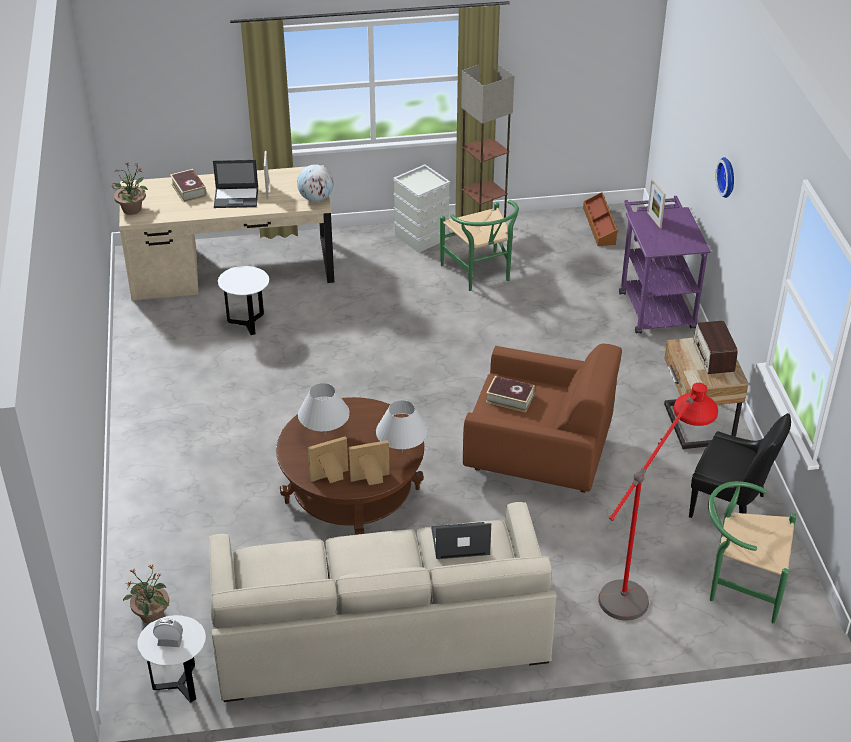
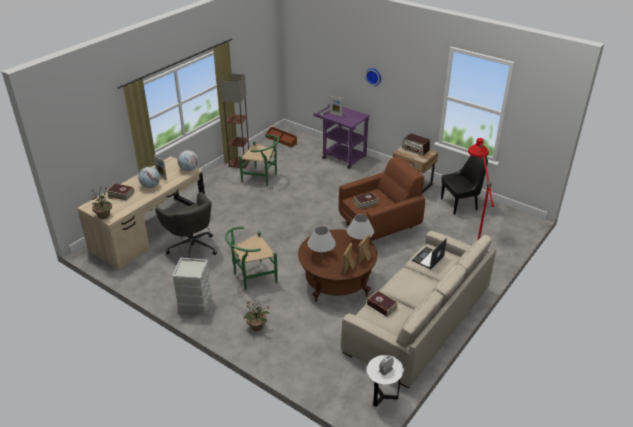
camera: 45 degrees left, 5 degrees down
potted plant [123,565,169,624] -> potted plant moved to [244,301,270,331]
laptop [213,160,258,208] -> globe [138,167,160,188]
white side table [218,266,269,335] -> grey office chair [155,192,217,258]
grey storage box [393,164,450,253] -> grey storage box moved to [172,258,211,314]
green chair [708,481,797,624] -> green chair moved to [225,226,278,290]
none -> book [367,290,399,317]

